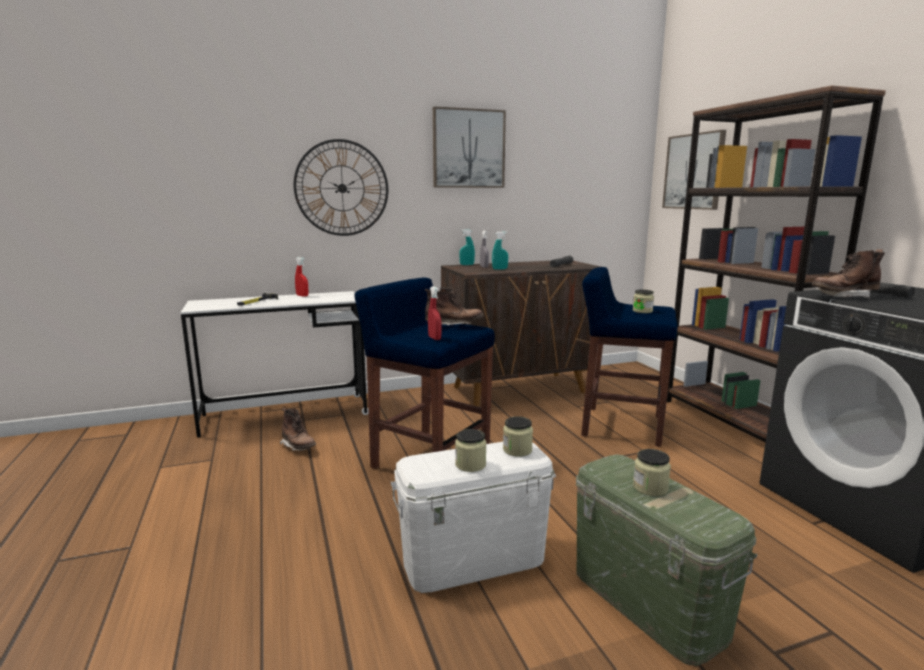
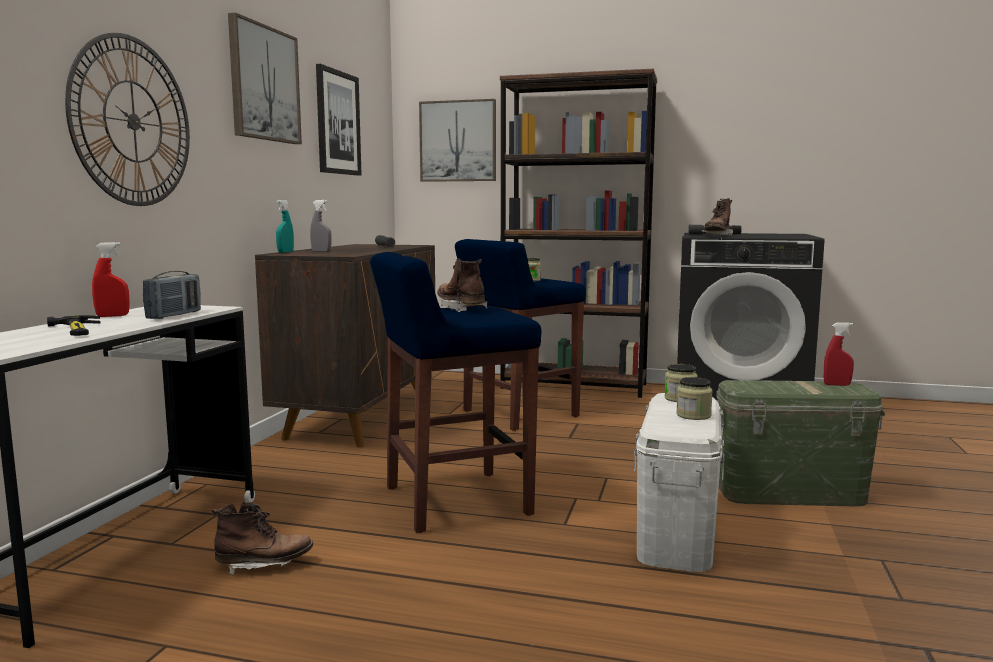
camera: 55 degrees left, 5 degrees down
brown boot [425,287,484,325] -> brown boot turned 60 degrees counterclockwise [437,258,487,312]
red spray bottle [428,286,441,340] -> red spray bottle moved to [823,323,854,386]
turquoise spray bottle [492,232,508,270] -> none
jar [633,449,671,496] -> none
none -> radio [143,271,201,319]
none -> picture [316,64,362,176]

